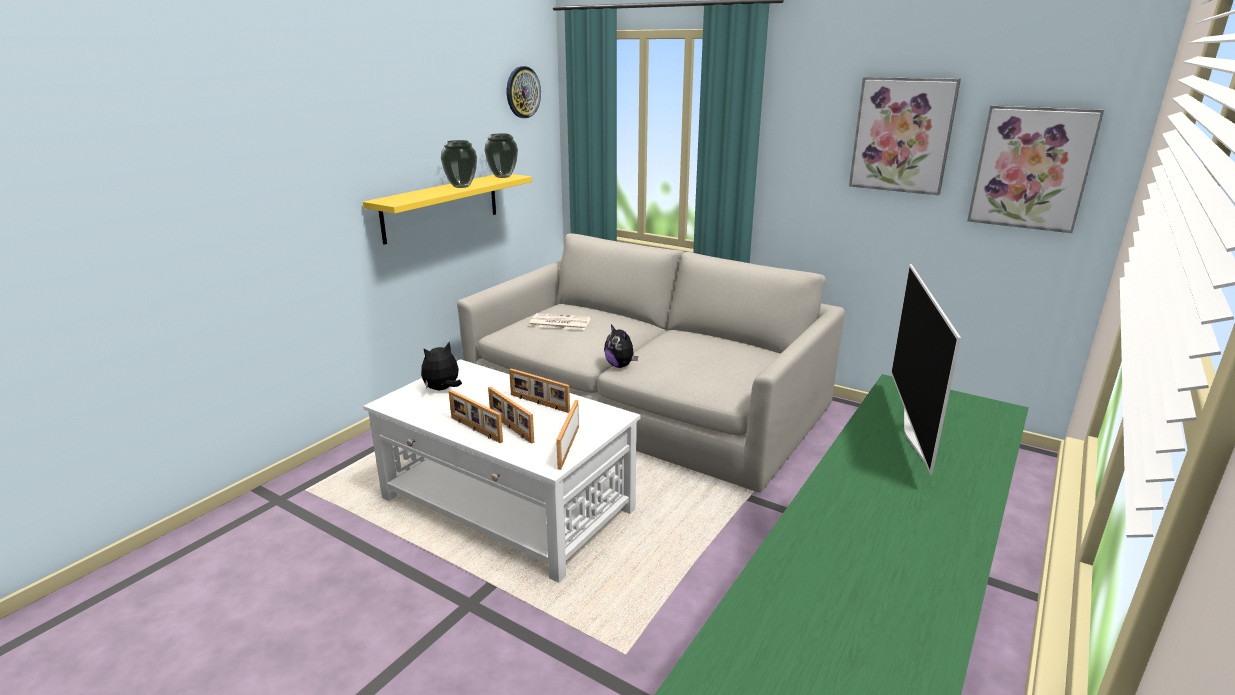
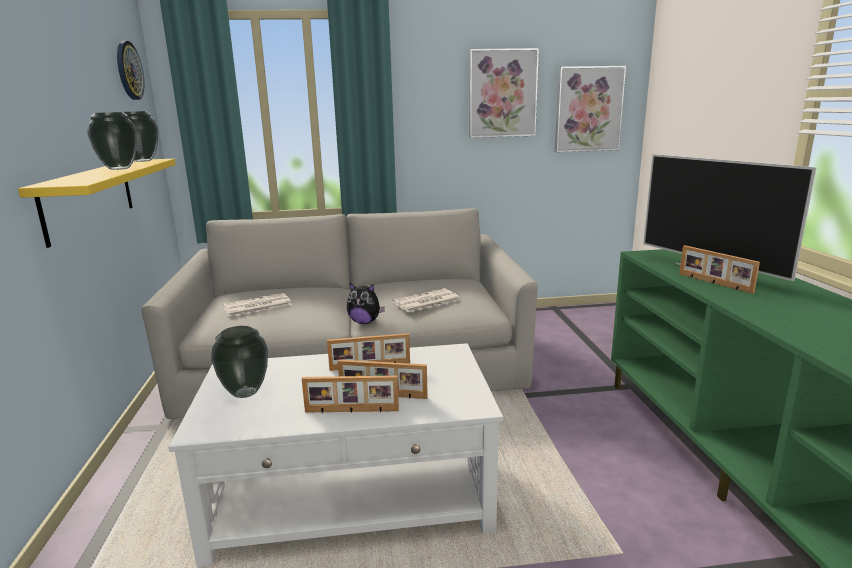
camera: 40 degrees left, 5 degrees down
plush toy [421,342,462,390] -> vase [211,326,268,398]
picture frame [556,400,579,470] -> picture frame moved to [679,245,760,294]
none -> newspaper [393,289,460,312]

